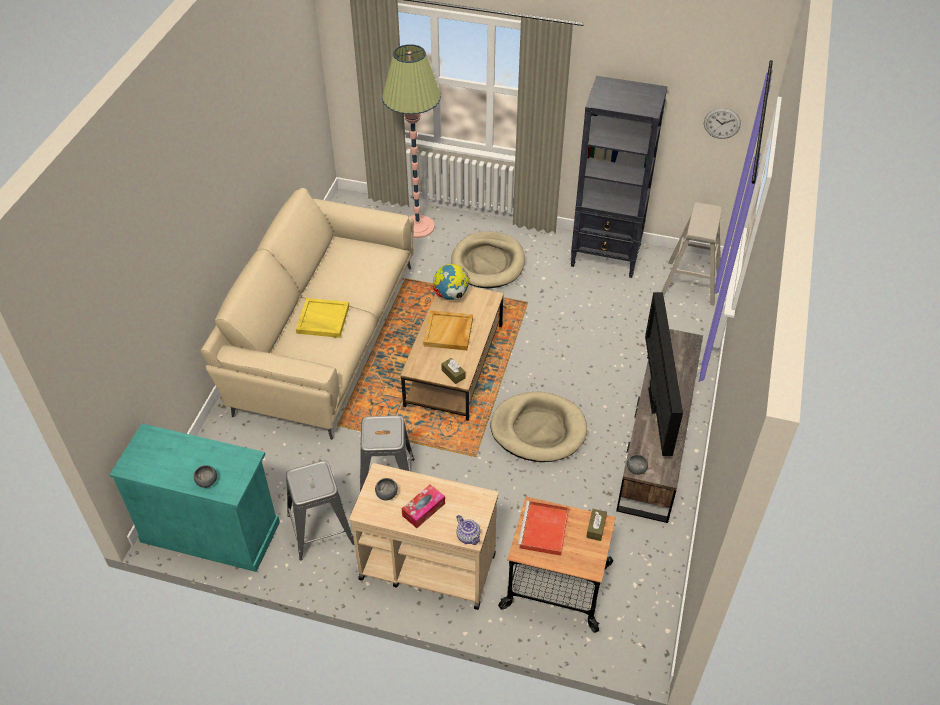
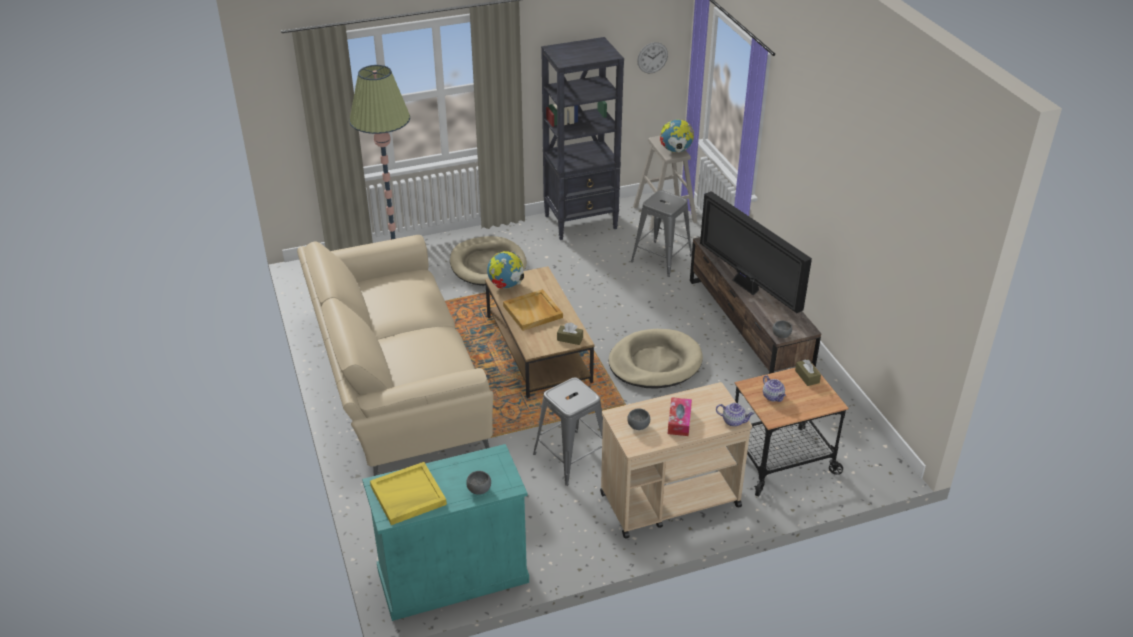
camera: 35 degrees left, 10 degrees down
grey stool [286,461,354,560] -> grey stool moved to [631,190,692,277]
yellow tray [296,298,349,338] -> yellow tray moved to [370,462,447,525]
red tray [518,501,569,556] -> teapot [763,375,786,402]
none -> globe [660,119,694,153]

